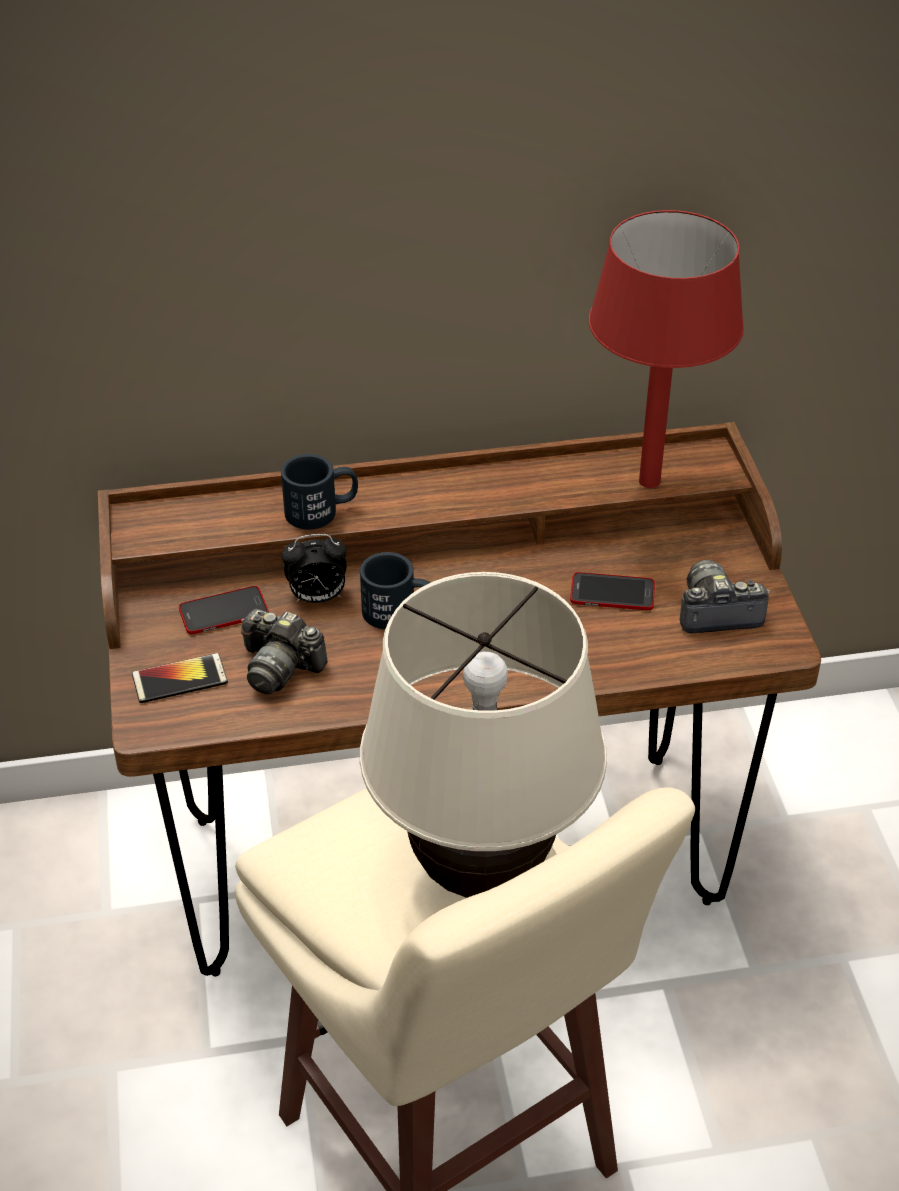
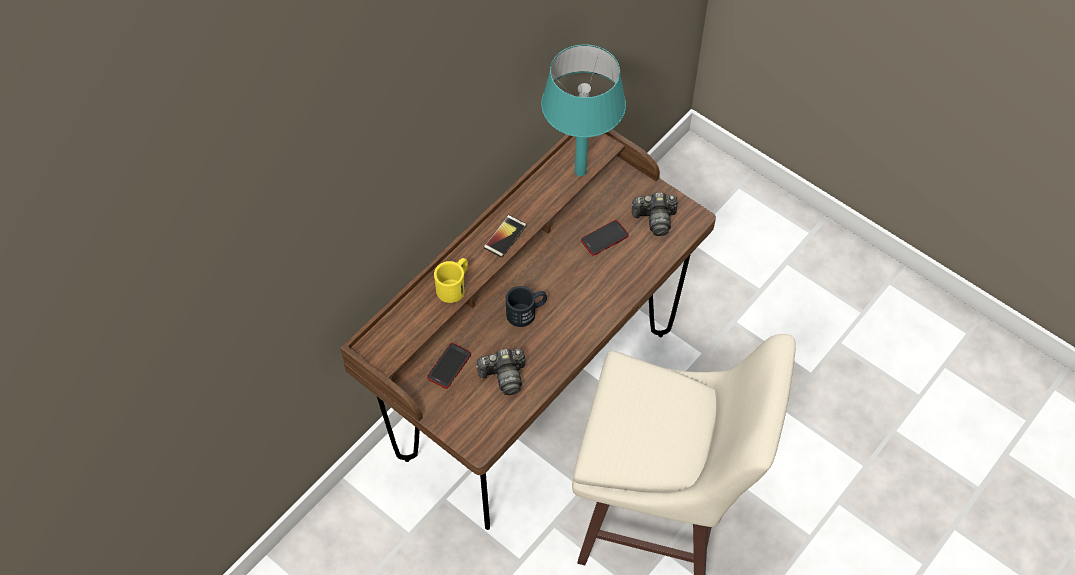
camera: 40 degrees left, 15 degrees up
phone [132,653,228,703] -> phone moved to [484,215,527,257]
black mug [281,454,358,529] -> yellow mug [434,258,468,303]
alarm clock [282,534,347,603] -> none
beige table lamp [360,572,607,898] -> none
red table lamp [589,210,744,488] -> turquoise table lamp [541,44,626,176]
camera [680,560,770,633] -> camera turned 135 degrees counterclockwise [631,193,678,236]

